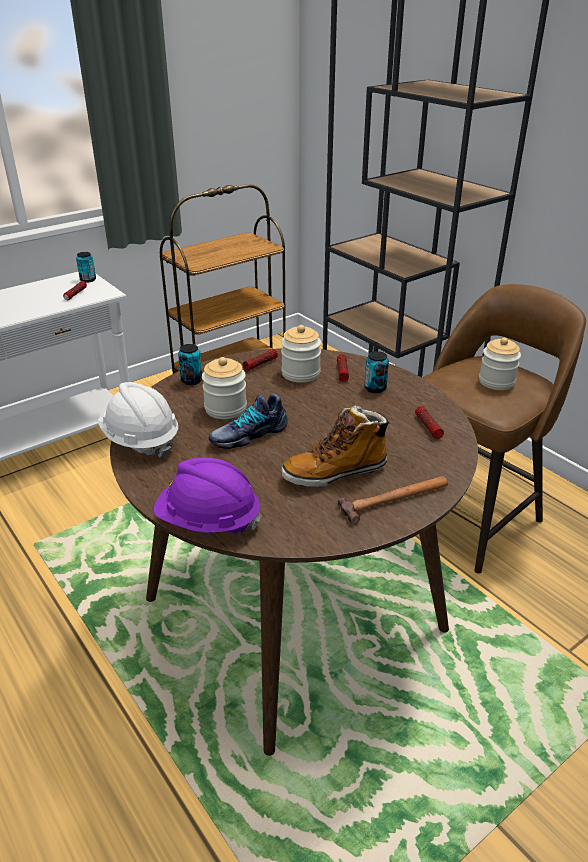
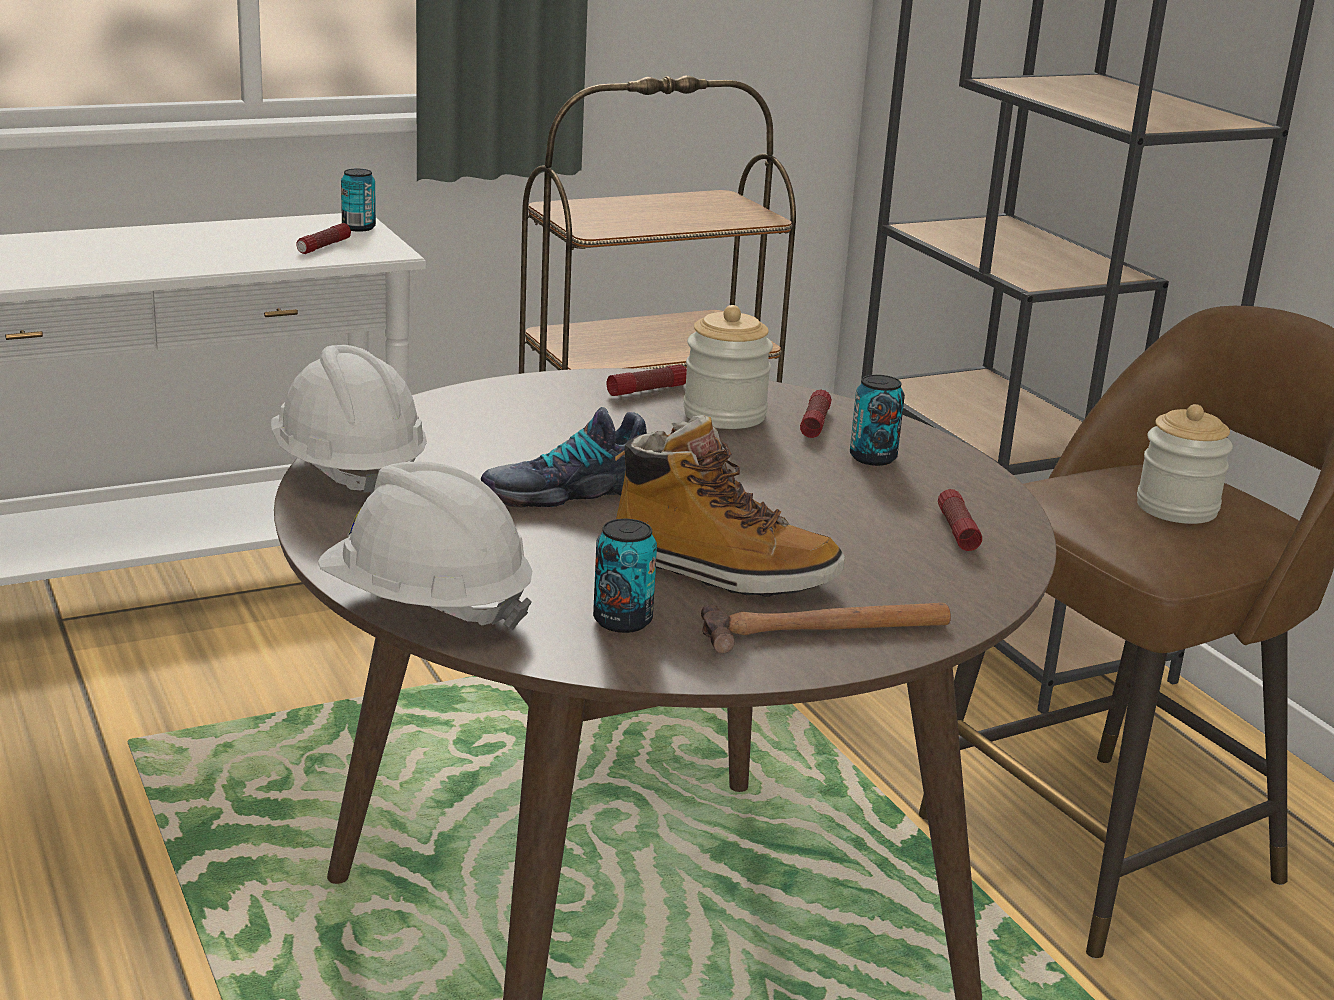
camera: 10 degrees right, 10 degrees down
purple hard hat [154,458,262,533] -> white hard hat [318,462,532,630]
can [178,344,202,385] -> can moved to [593,519,657,633]
jar [202,357,247,419] -> none
boot [281,405,391,487] -> boot turned 150 degrees counterclockwise [615,415,845,597]

